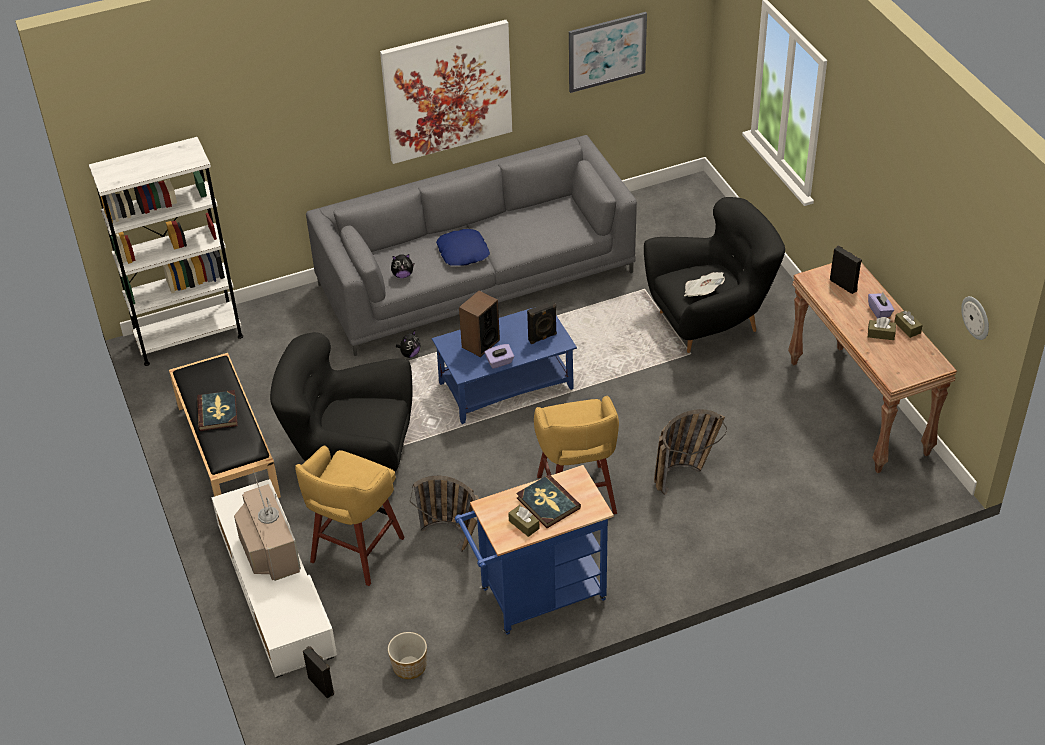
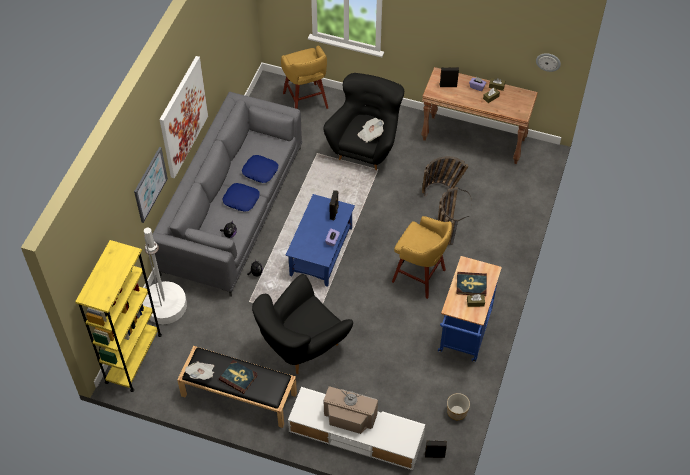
camera: 50 degrees left, 10 degrees up
white bookcase [89,137,243,366] -> yellow bookcase [75,240,162,392]
yellow stool [295,446,405,586] -> yellow stool moved to [281,45,328,109]
basket [410,476,479,552] -> basket moved to [422,156,469,196]
speaker [459,290,500,357] -> none
picture [569,12,647,93] -> picture moved to [134,147,168,223]
none -> white floor lamp [143,228,187,324]
none -> newspaper [185,361,214,380]
none -> blue pillow [242,155,278,183]

